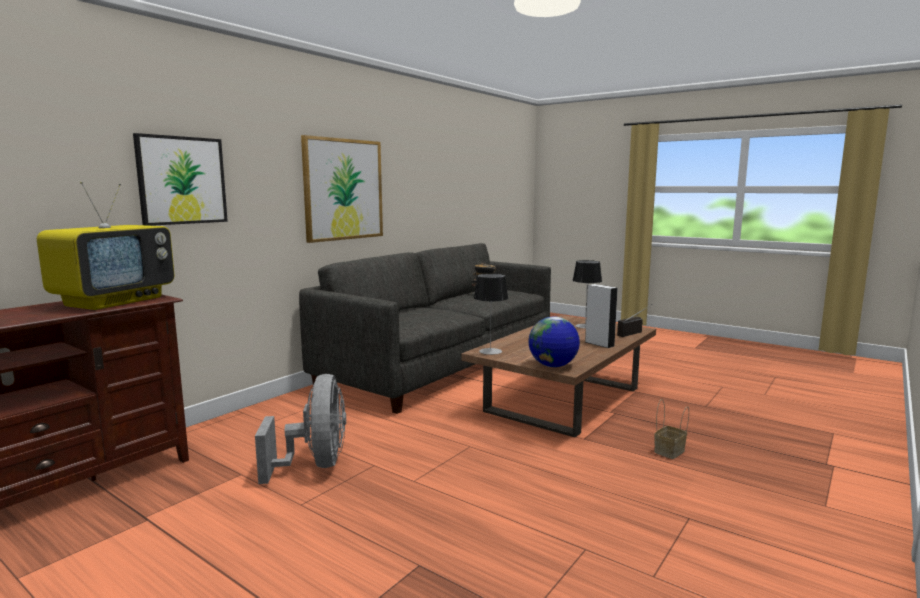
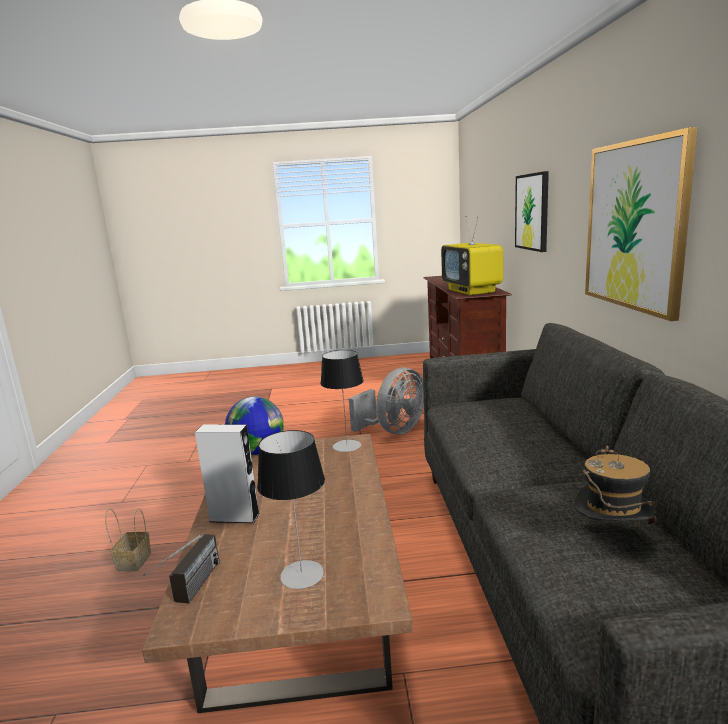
camera: 140 degrees right, 5 degrees up
grey fan [255,374,346,484] -> grey fan turned 90 degrees counterclockwise [349,368,424,435]

